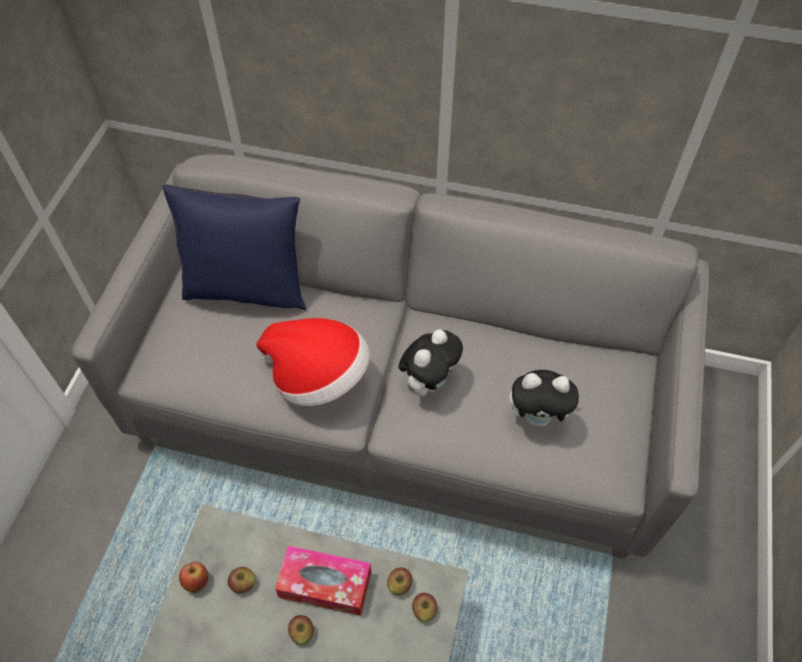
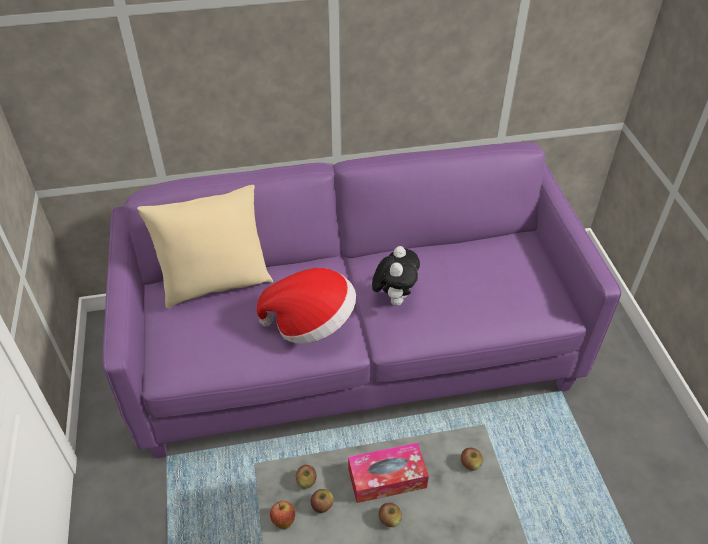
camera: 25 degrees left, 10 degrees down
grey sofa [72,154,709,559] -> purple sofa [103,142,622,459]
blue pillow [162,184,306,310] -> beige pillow [137,185,273,309]
apple [387,568,412,595] -> apple moved to [296,465,317,489]
plush toy [509,370,583,426] -> none

